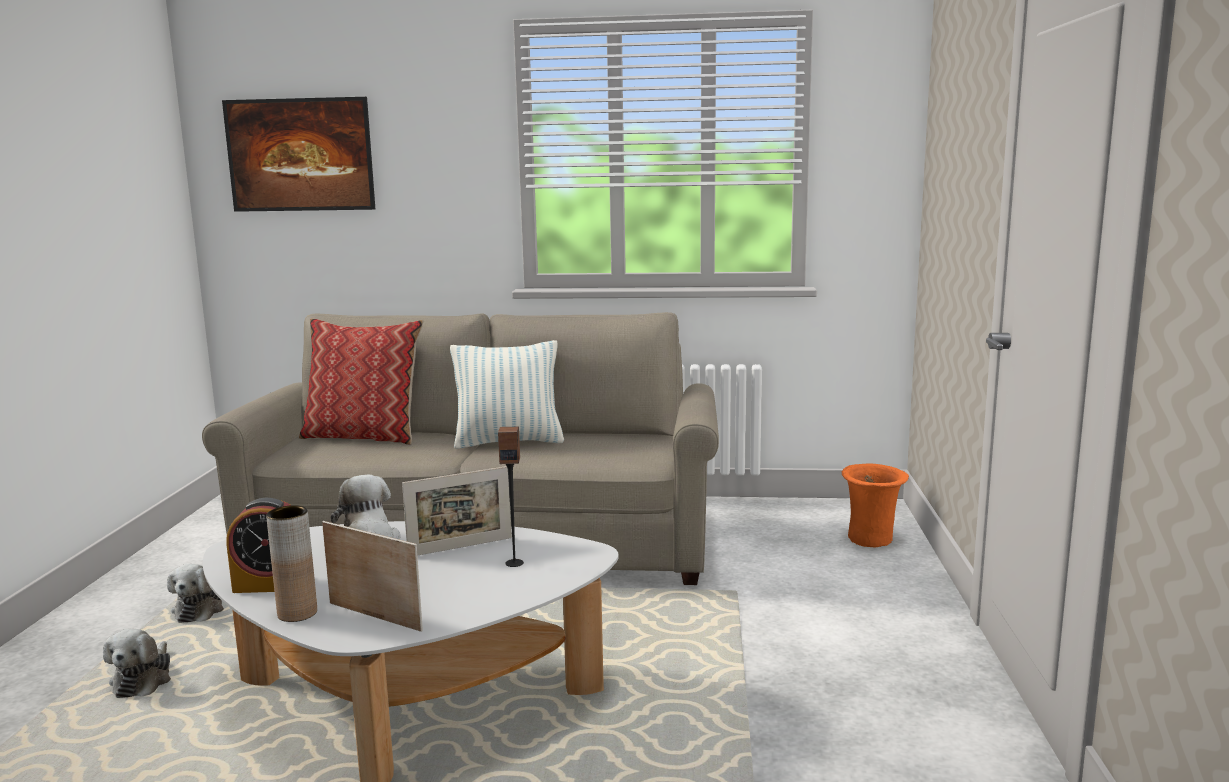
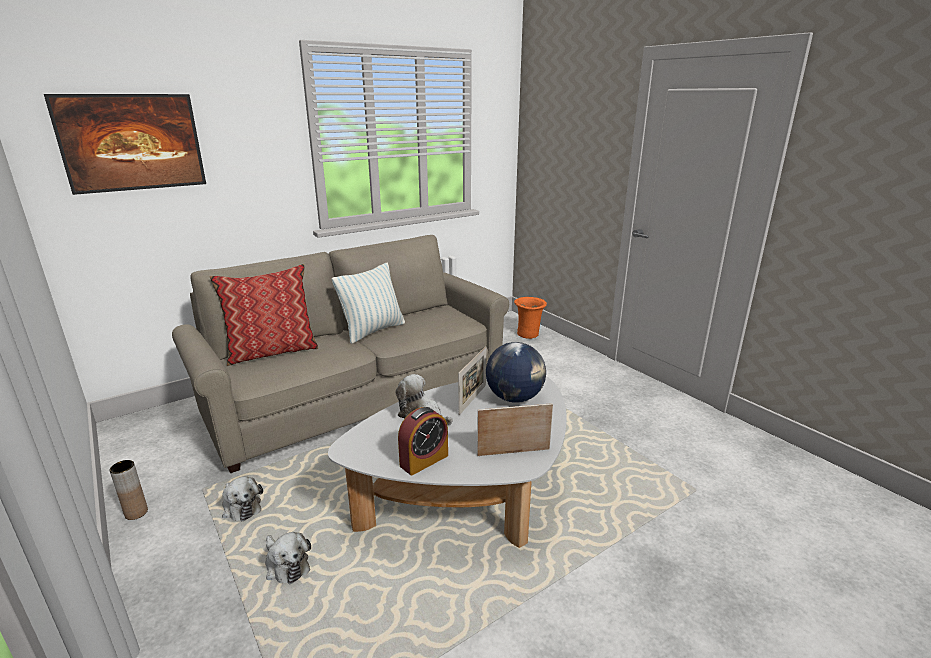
camera: 40 degrees left, 10 degrees up
brown vase [266,505,317,622] -> brown vase moved to [110,460,148,520]
speaker [498,427,524,567] -> globe [486,342,546,403]

